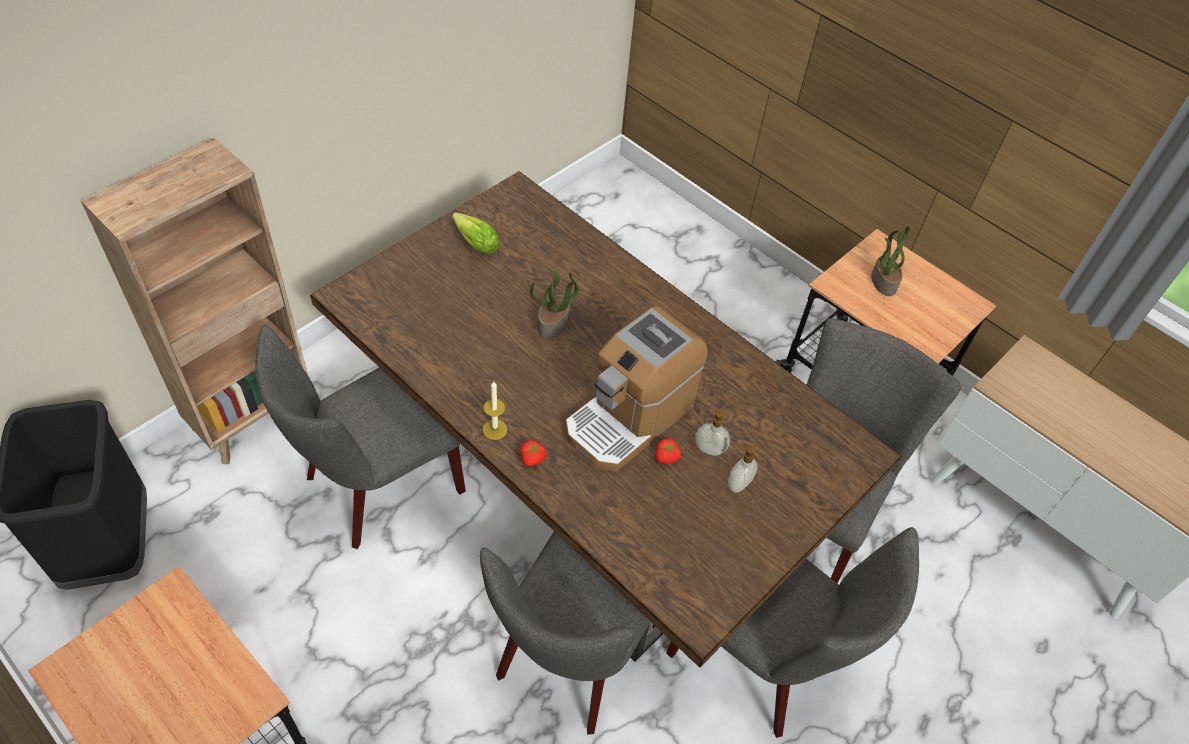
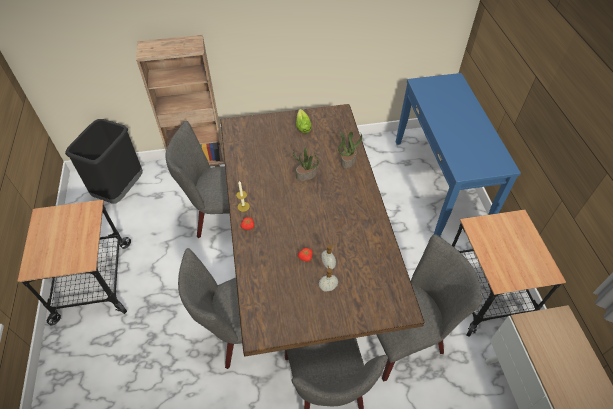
camera: 40 degrees right, 0 degrees up
coffee machine [565,306,708,472] -> none
potted plant [871,226,910,296] -> potted plant moved to [338,131,362,169]
none -> blue console table [396,73,521,236]

